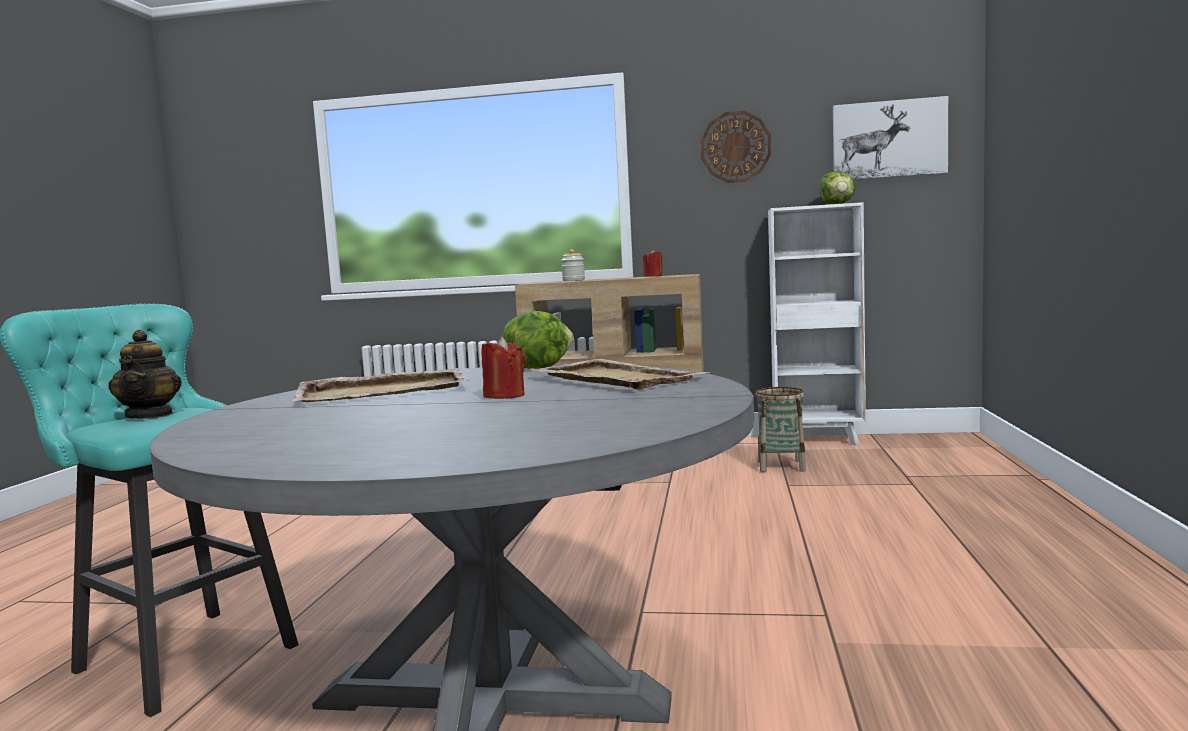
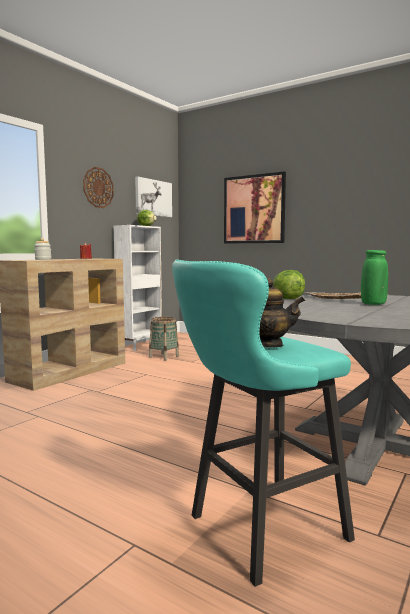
camera: 65 degrees left, 0 degrees up
beige tray [292,368,470,402] -> none
red candle [482,337,525,399] -> green vase [361,250,388,305]
none -> picture [224,171,286,244]

